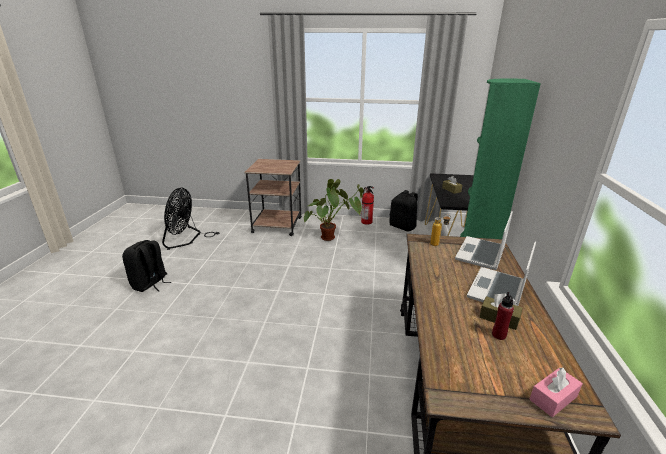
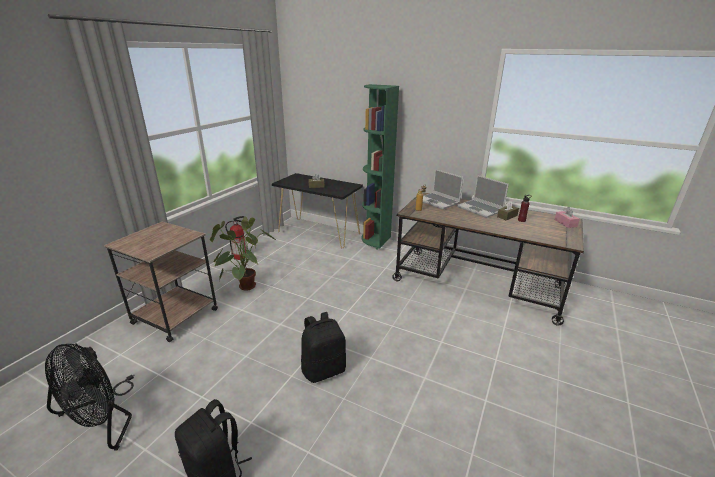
camera: 70 degrees left, 0 degrees up
black backpack [389,190,418,232] -> black backpack moved to [301,312,346,383]

